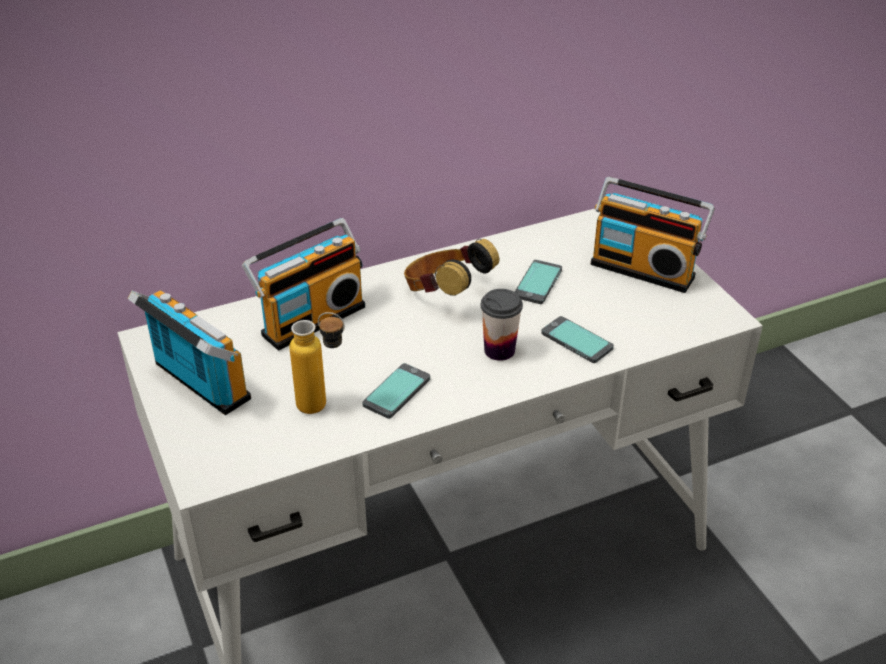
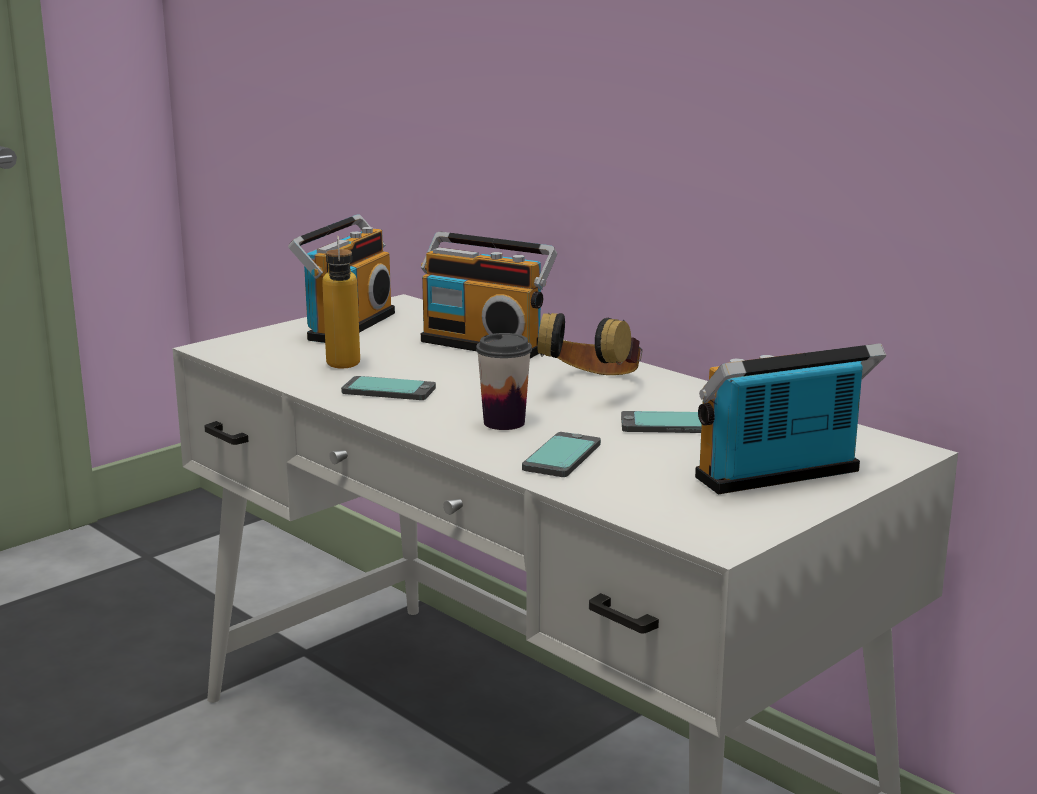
camera: 70 degrees right, 20 degrees down
radio [591,177,715,293] -> radio turned 60 degrees clockwise [695,344,887,494]

